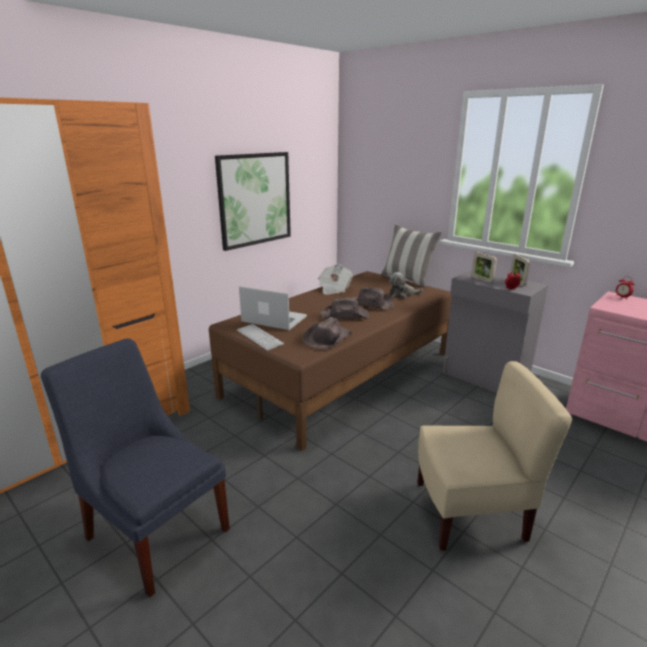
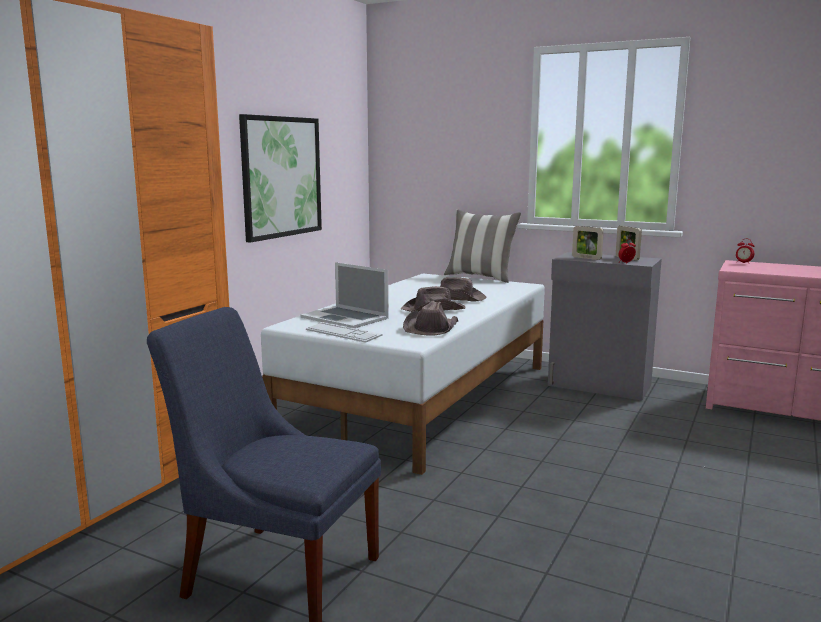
camera: 15 degrees left, 10 degrees down
brown bed [209,271,452,451] -> white bed [261,274,545,475]
laptop [239,286,307,330] -> laptop turned 150 degrees counterclockwise [301,262,389,328]
newspaper [318,264,353,295] -> none
plush toy [389,272,423,298] -> none
beige chair [417,361,572,551] -> none

